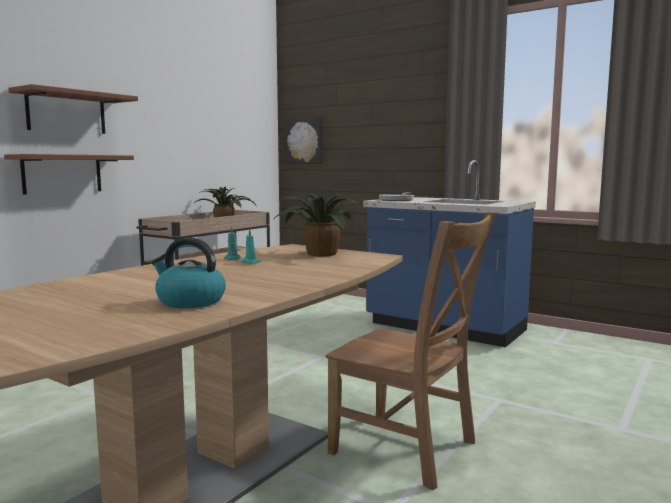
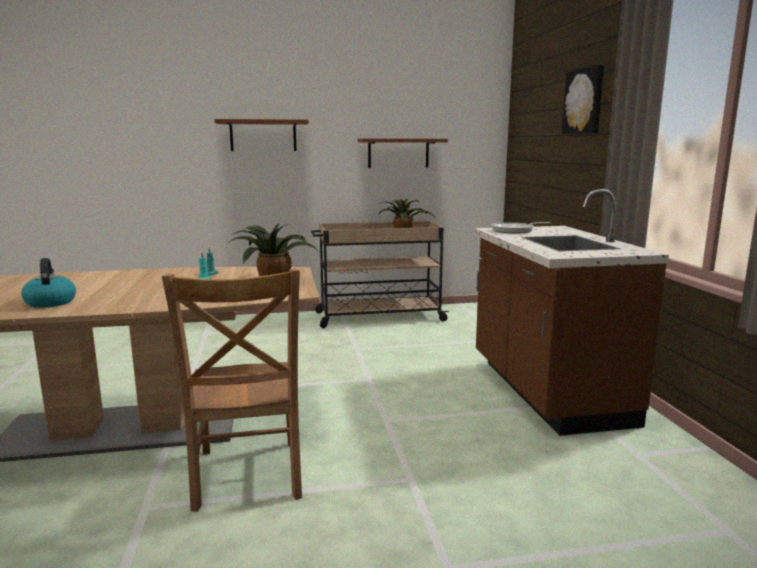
camera: 45 degrees right, 5 degrees up
brown shelf [4,154,134,194] -> brown shelf moved to [358,139,448,168]
picture [285,117,323,164] -> picture moved to [562,64,604,134]
blue counter [363,160,536,347] -> brown counter [474,189,669,436]

